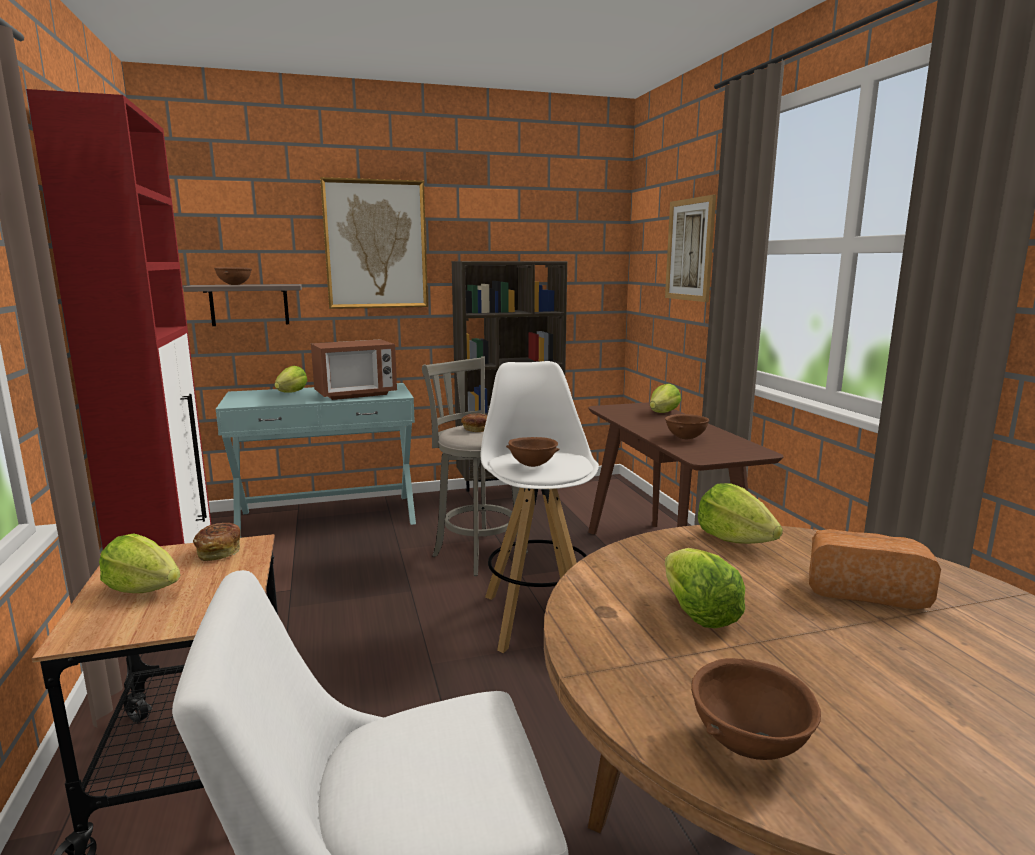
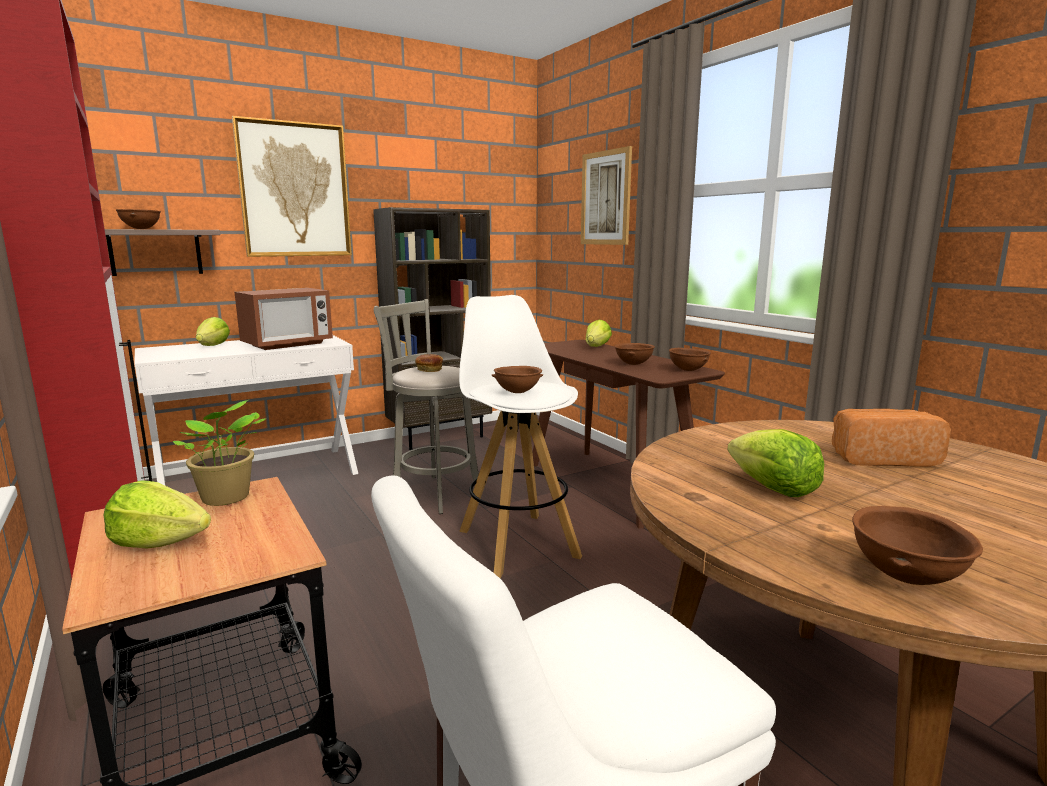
camera: 15 degrees left, 0 degrees up
bread [193,523,241,561] -> potted plant [172,400,268,506]
turquoise console table [216,383,416,538] -> white console table [134,335,358,485]
lettuce [698,484,783,544] -> none
none -> brown bowl [669,348,711,371]

